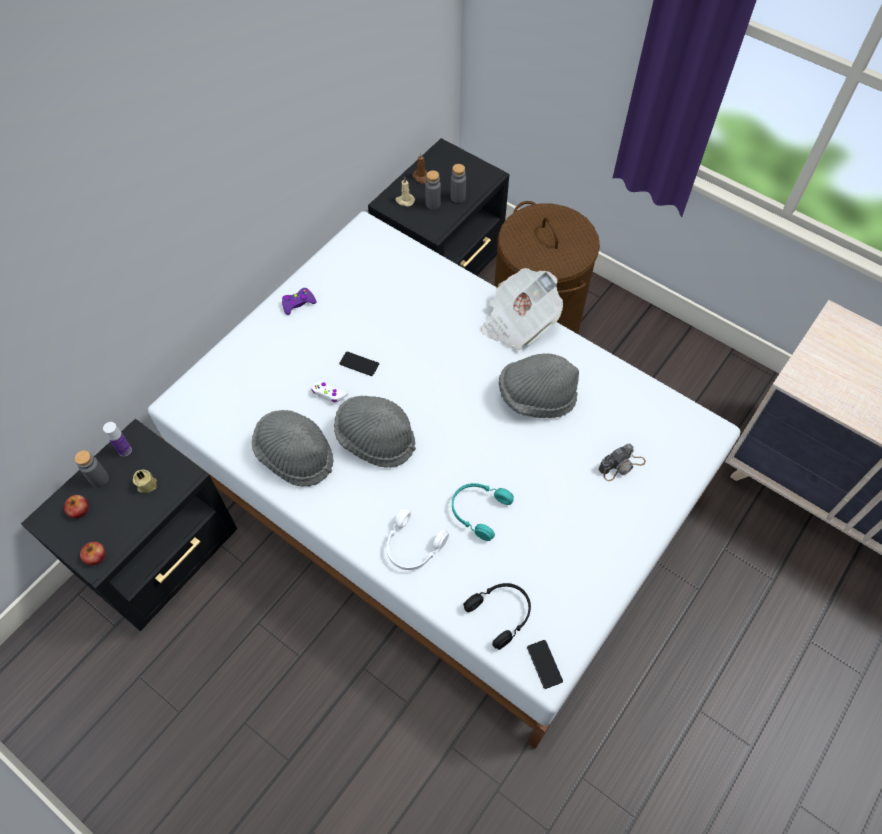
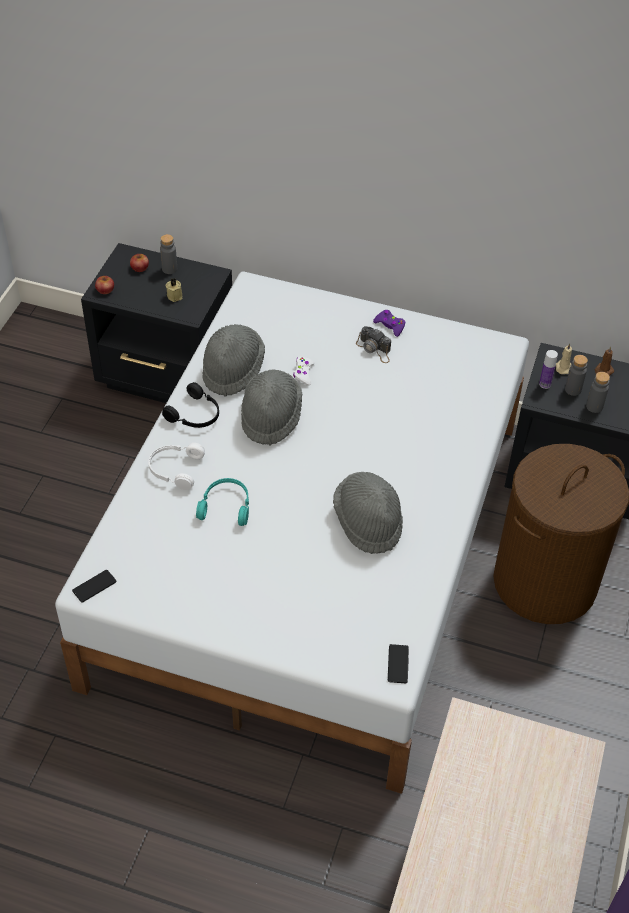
camera: 70 degrees right, 10 degrees down
bottle [103,422,132,456] -> bottle moved to [539,350,558,389]
phone [339,351,379,376] -> phone moved to [388,644,409,683]
black headphones [463,583,531,650] -> black headphones moved to [162,382,219,428]
newspaper [481,268,563,351] -> none
camera [598,444,646,481] -> camera moved to [356,326,391,363]

